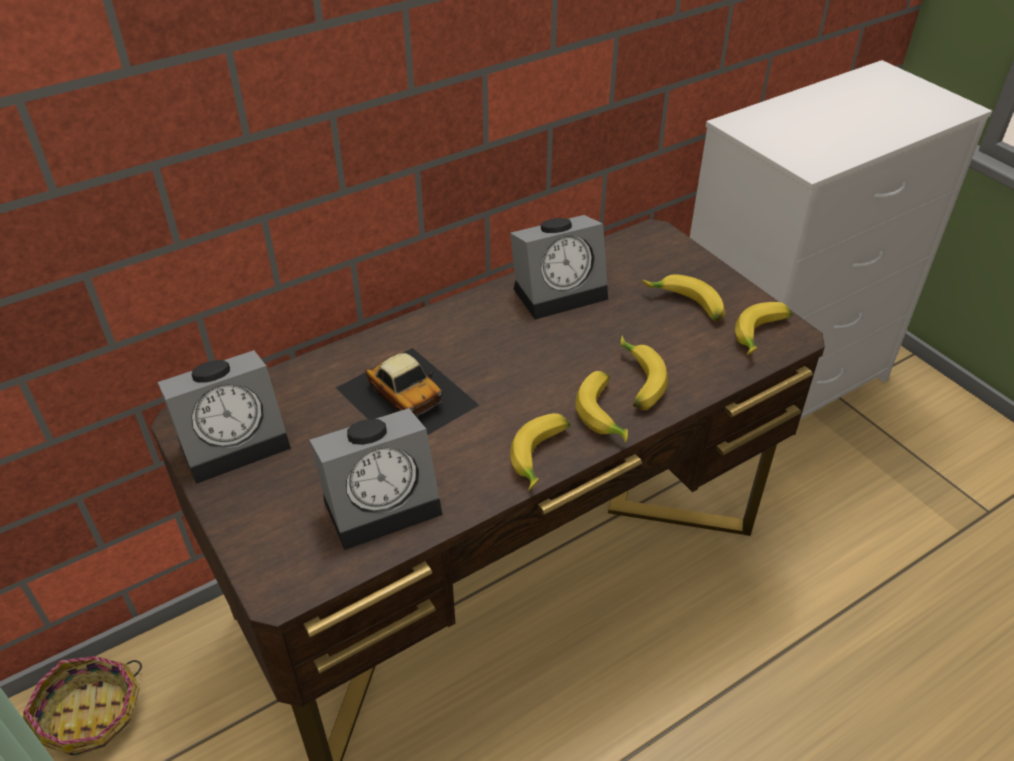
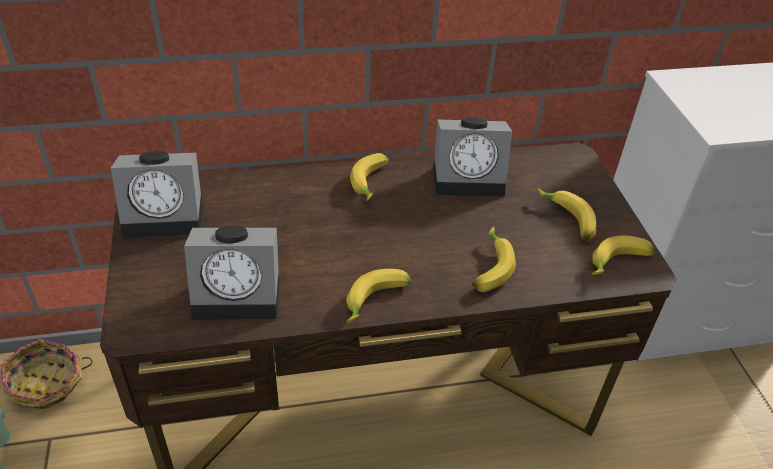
camera: 20 degrees right, 0 degrees up
toy car [336,348,479,435] -> none
banana [575,371,628,443] -> banana moved to [350,153,390,201]

